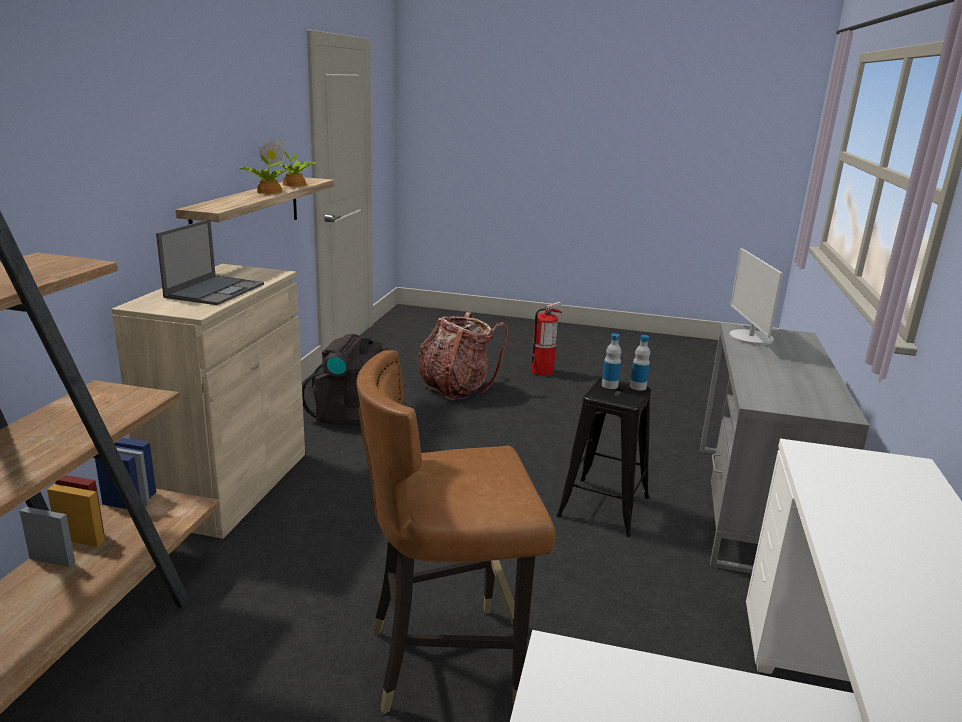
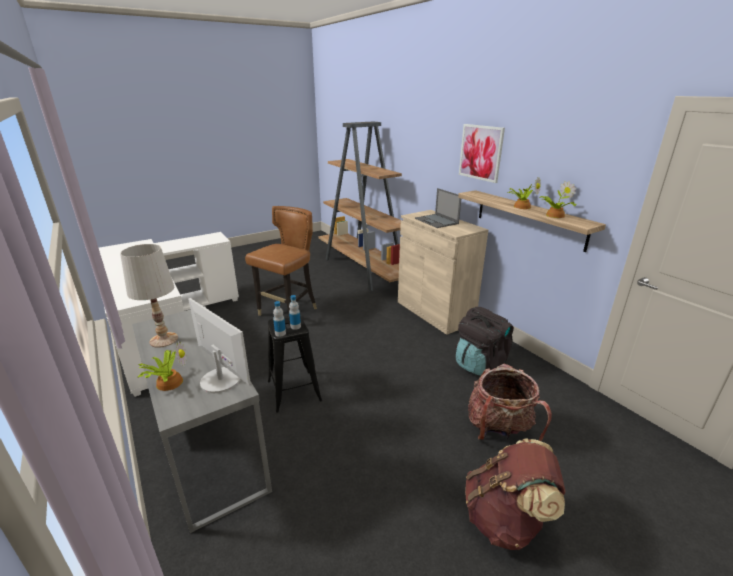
camera: 135 degrees right, 5 degrees up
fire extinguisher [530,302,562,376] -> brown backpack [465,438,565,550]
none -> white table lamp [120,244,178,348]
none -> potted plant [138,341,187,391]
none -> picture [459,124,505,183]

